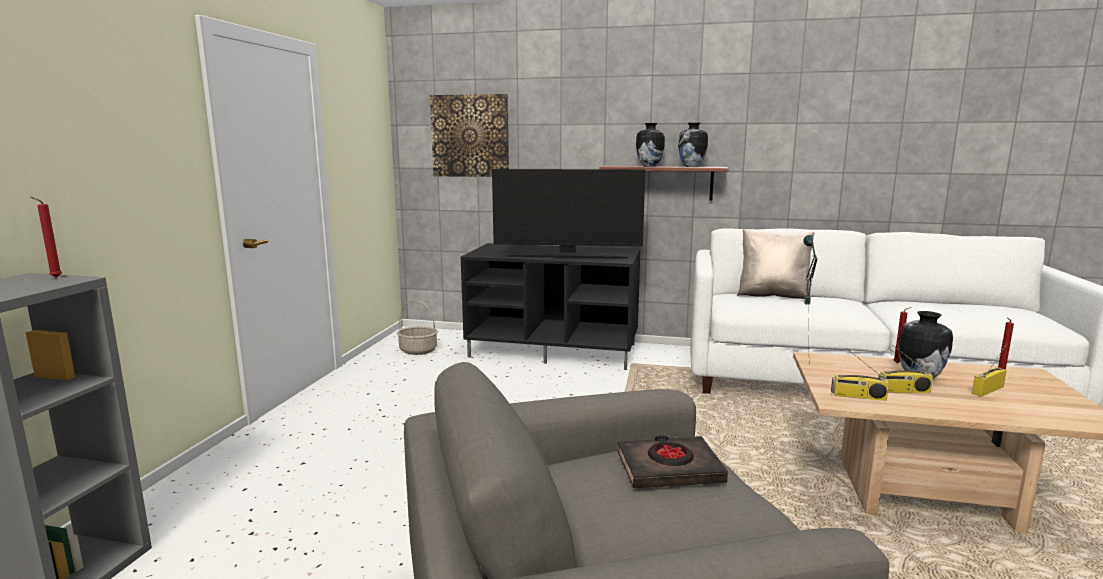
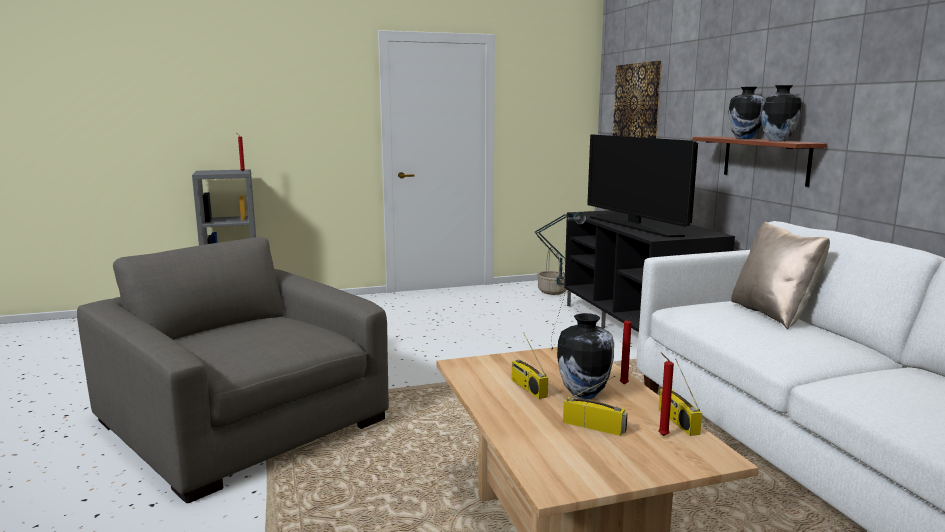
camera: 60 degrees right, 0 degrees up
black book [618,435,728,488] -> none
radio [831,349,889,401] -> radio moved to [659,359,702,436]

